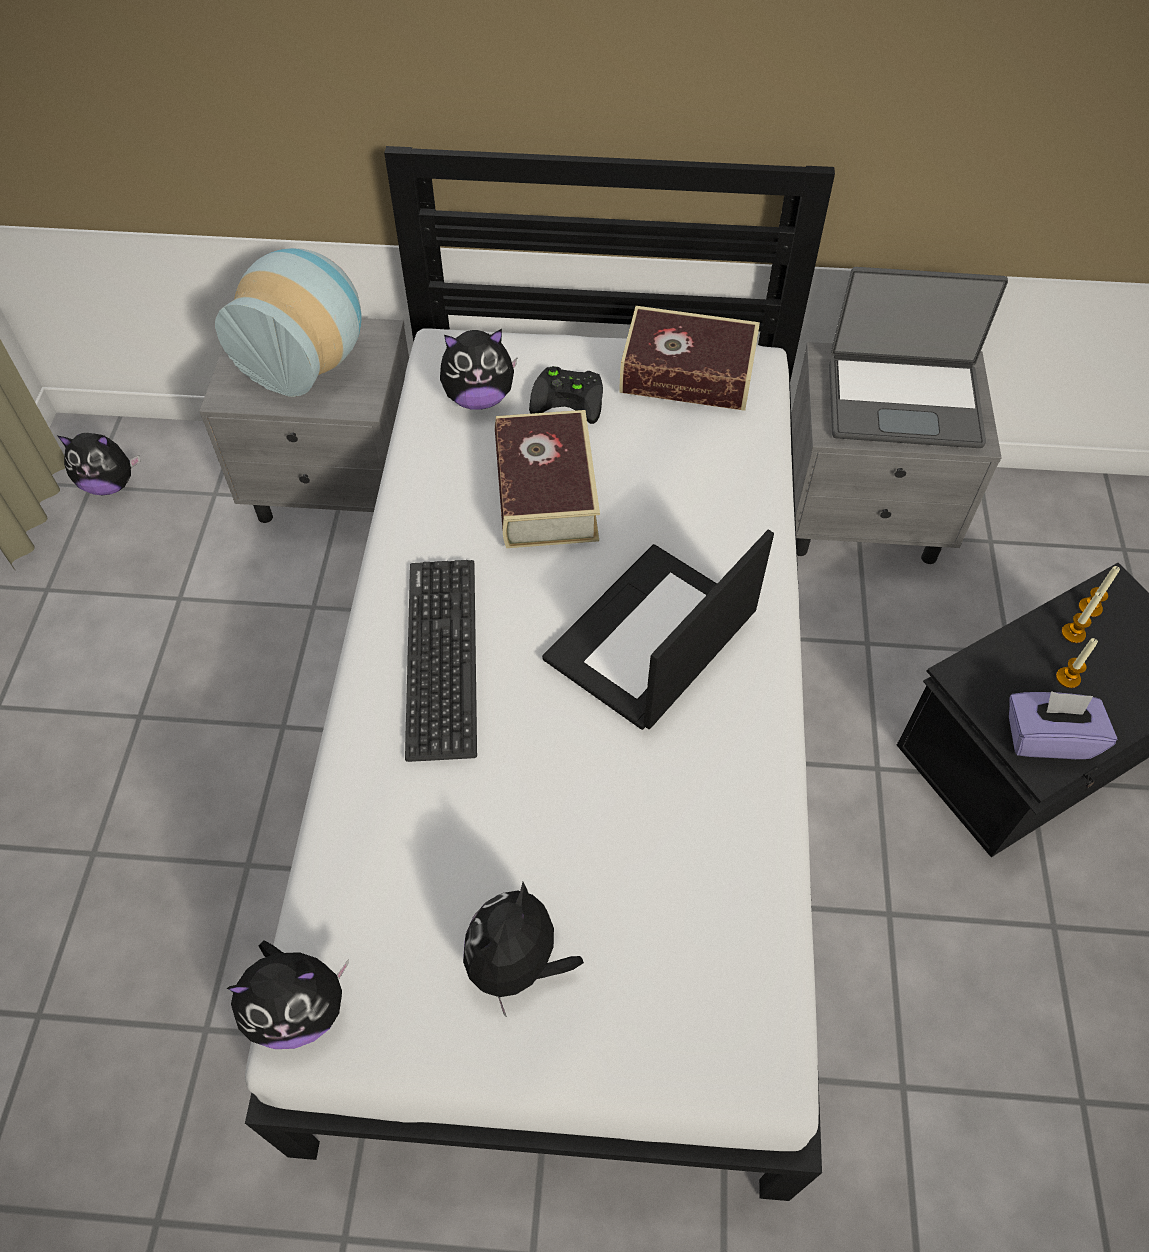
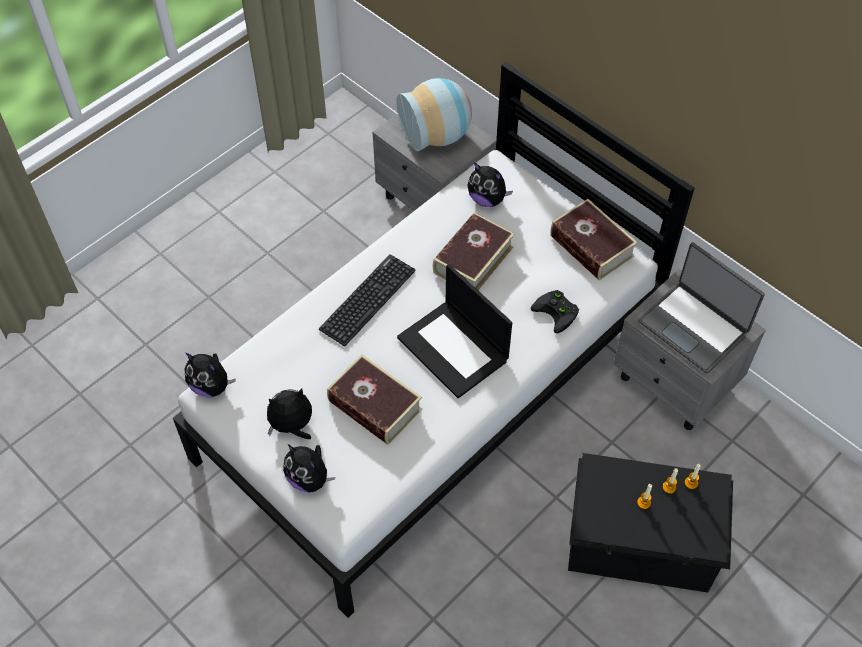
camera: 40 degrees right, 0 degrees up
plush toy [58,433,140,495] -> plush toy moved to [283,444,335,493]
black game controller [529,366,603,424] -> black game controller moved to [531,290,579,333]
laptop [542,530,774,730] -> laptop turned 120 degrees counterclockwise [397,264,512,398]
purple tissue box [1009,691,1118,759] -> none
none -> book [327,354,422,445]

